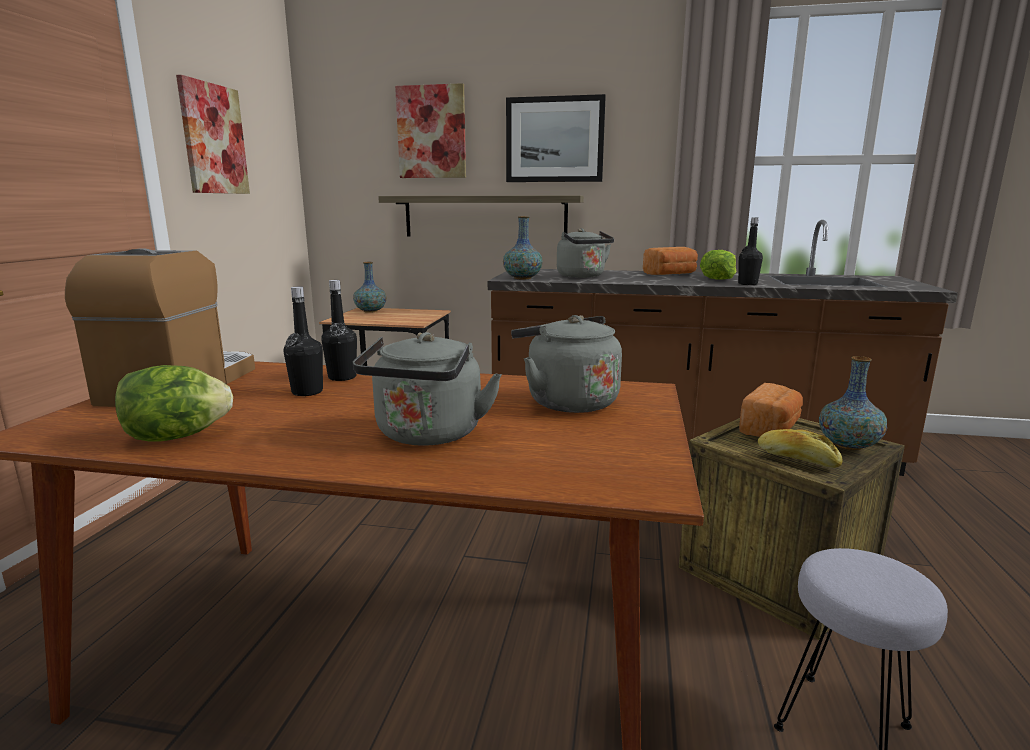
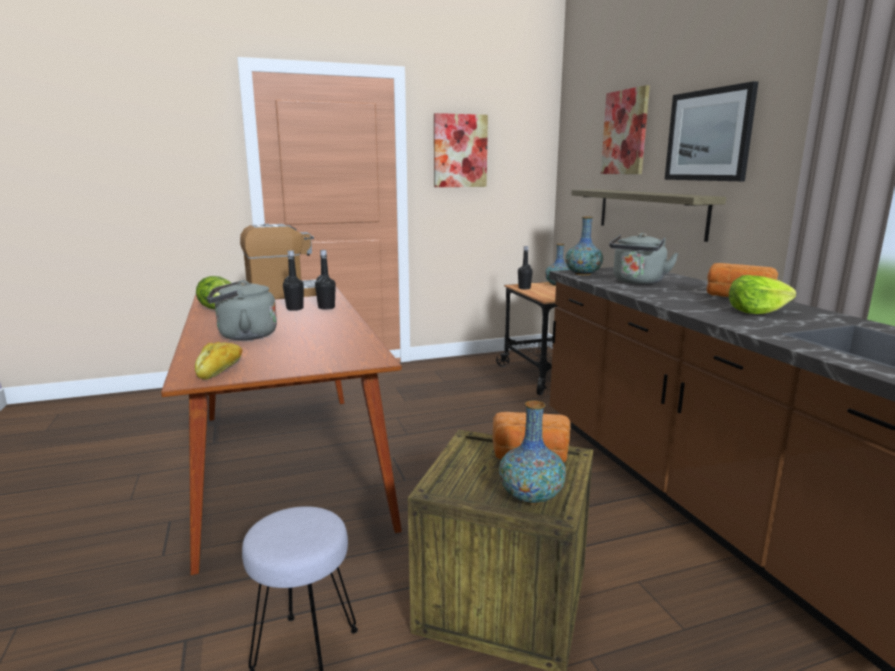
camera: 60 degrees right, 0 degrees up
grey kettle [511,315,622,413] -> none
black bottle [738,217,763,285] -> black bottle moved to [518,246,533,290]
bread [758,429,843,468] -> bread moved to [195,342,242,379]

